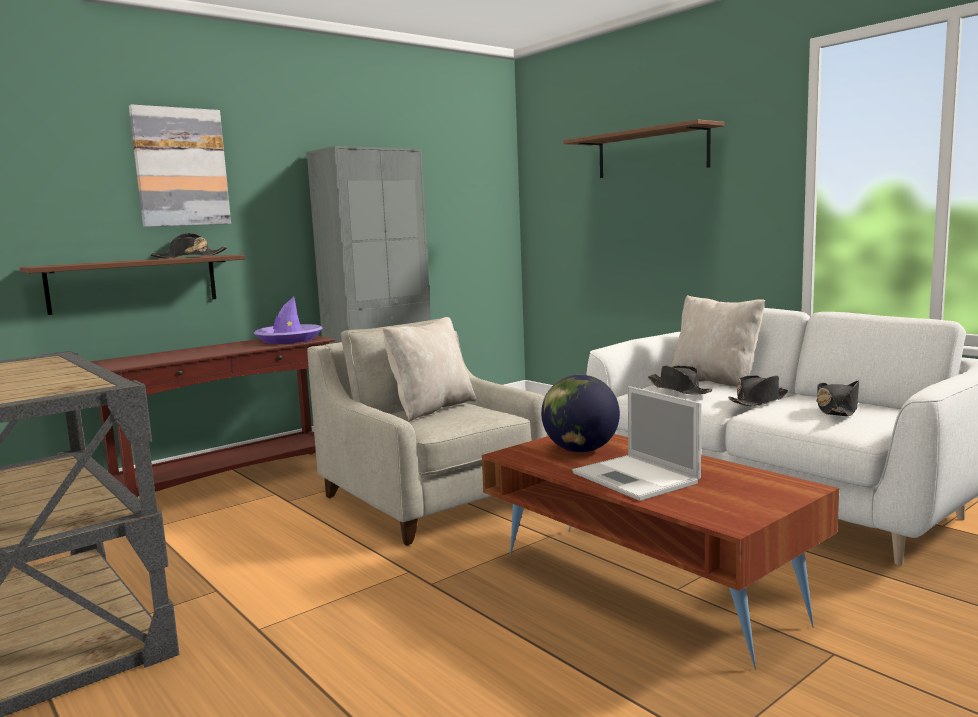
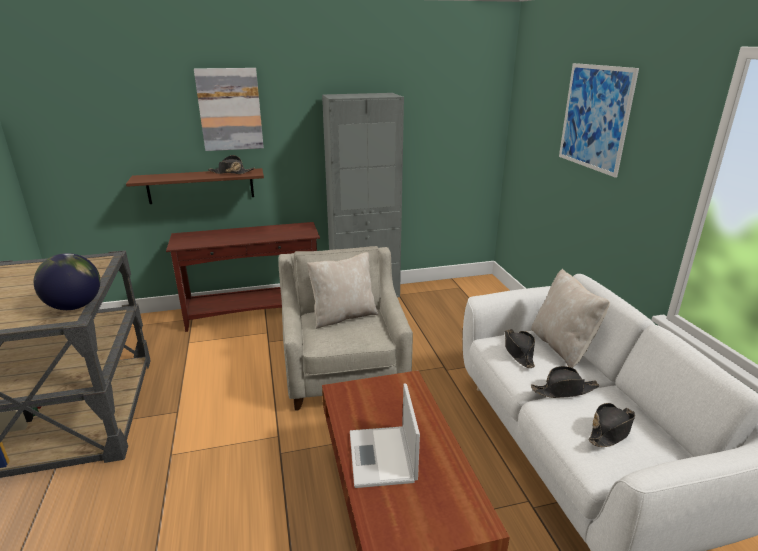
camera: 25 degrees right, 15 degrees up
purple hat [253,297,323,344] -> none
globe [541,374,620,453] -> globe moved to [34,253,100,310]
brown shelf [563,119,725,178] -> picture [559,63,639,178]

